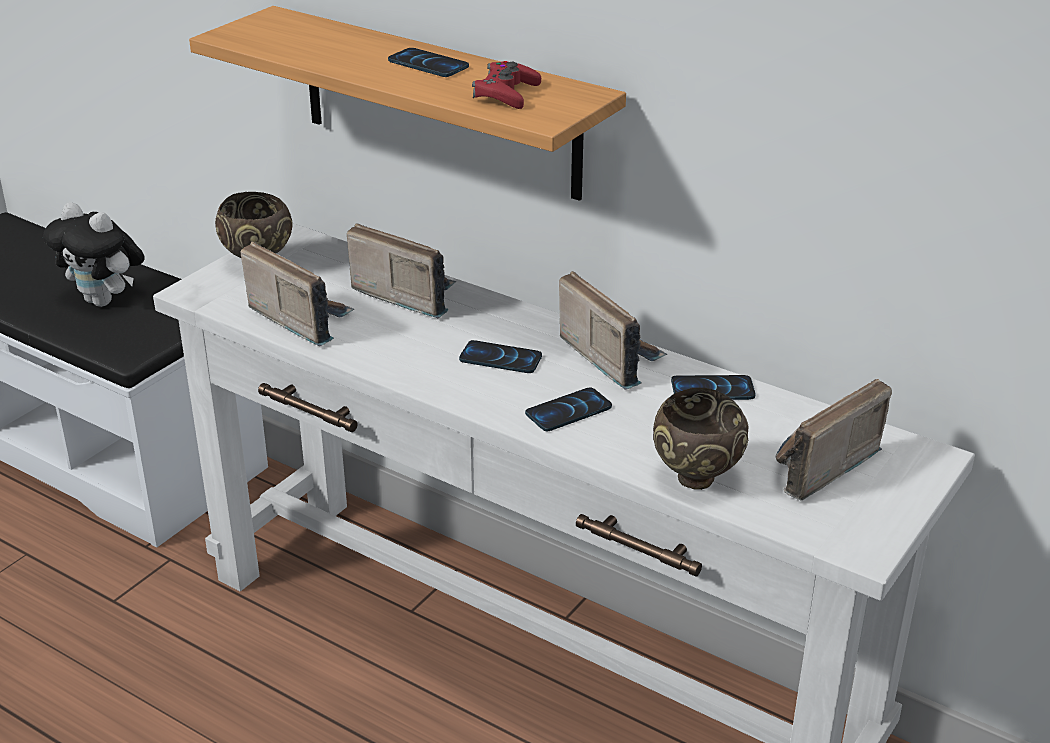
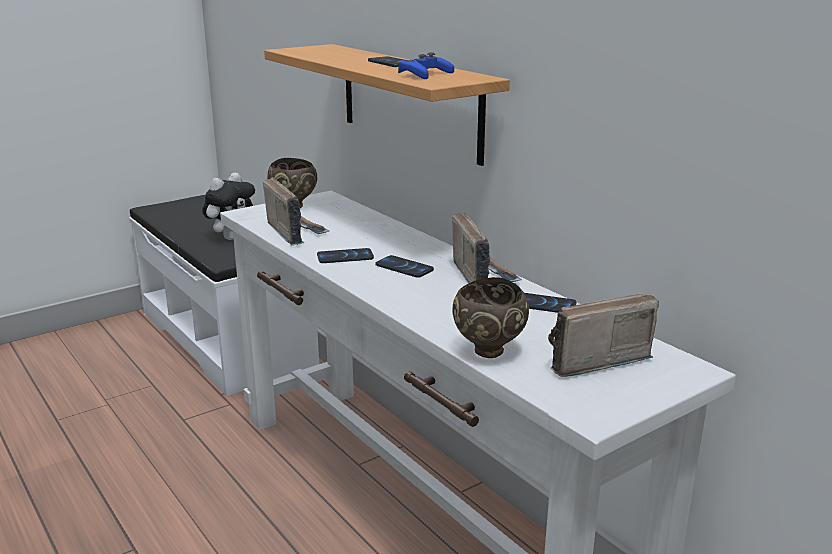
camera: 20 degrees right, 10 degrees down
plush toy [43,202,145,307] -> plush toy turned 105 degrees counterclockwise [202,172,255,240]
radio [347,223,456,318] -> none
red game controller [472,61,541,109] -> blue game controller [398,52,454,79]
phone [525,388,612,431] -> phone moved to [317,248,374,263]

